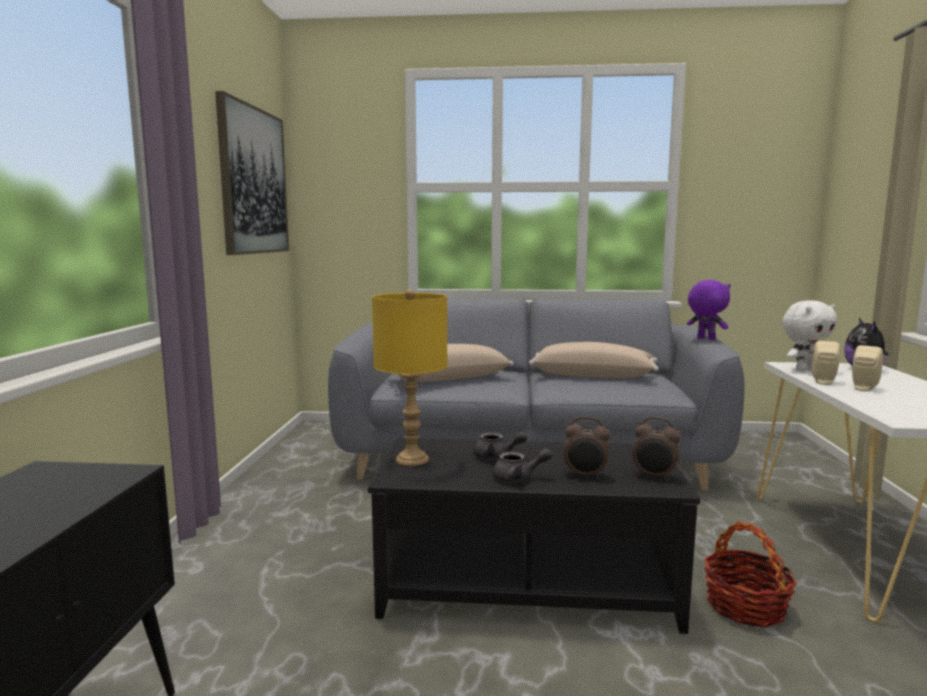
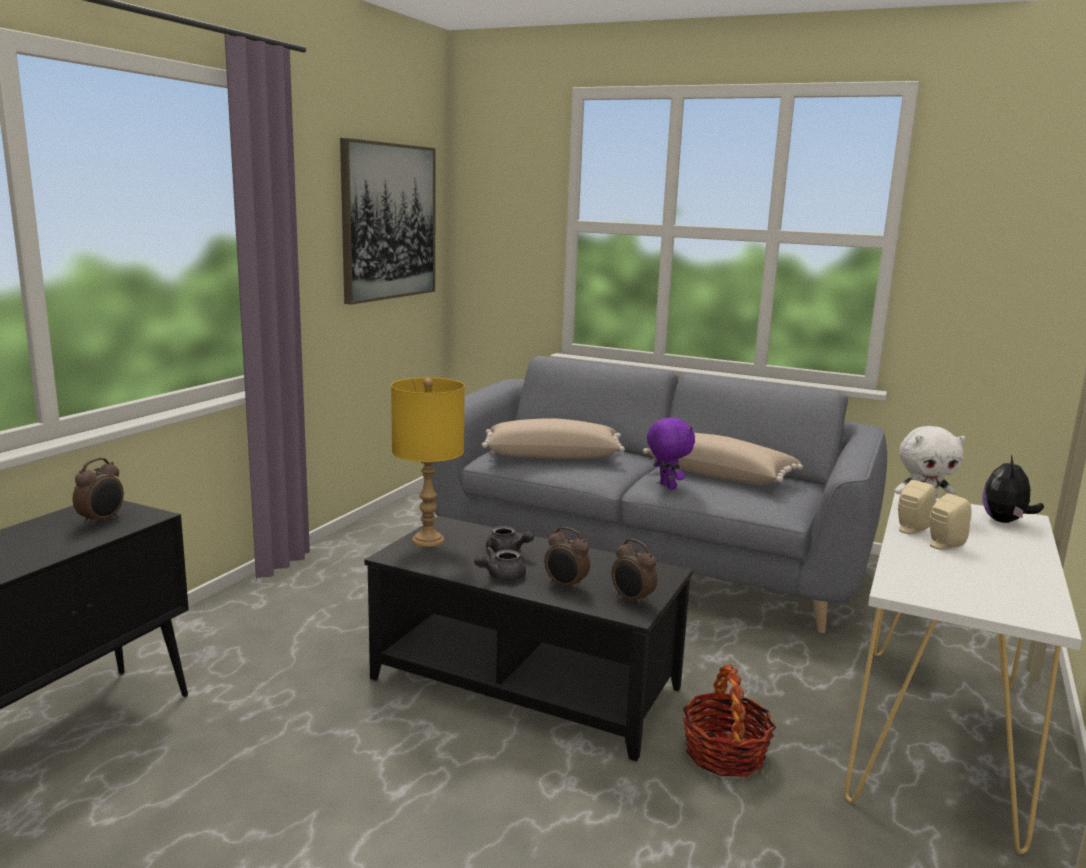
camera: 20 degrees right, 5 degrees up
grey teapot [493,448,552,483] -> grey teapot turned 120 degrees clockwise [474,547,526,581]
purple plush toy [687,280,731,340] -> purple plush toy moved to [647,417,695,490]
none -> alarm clock [73,458,124,526]

